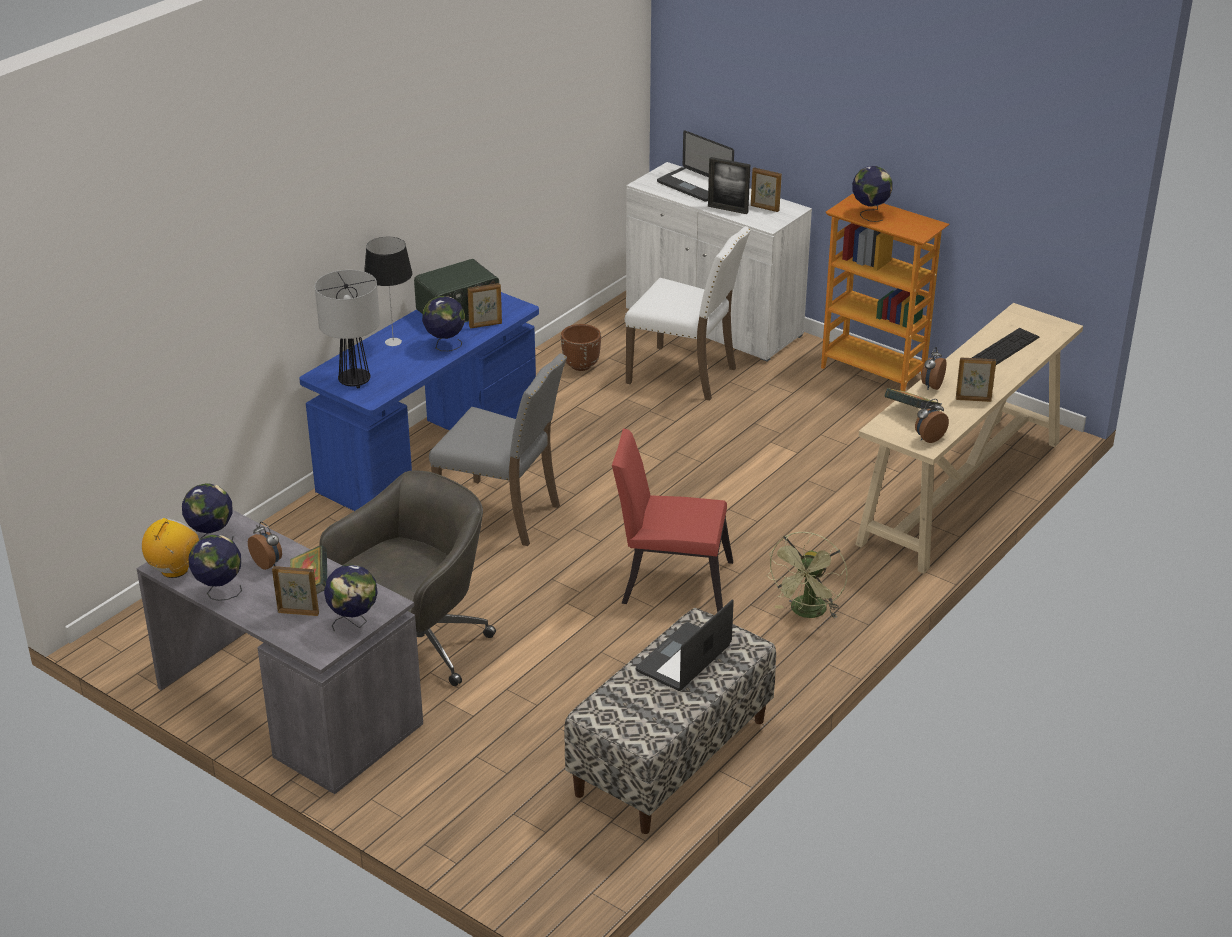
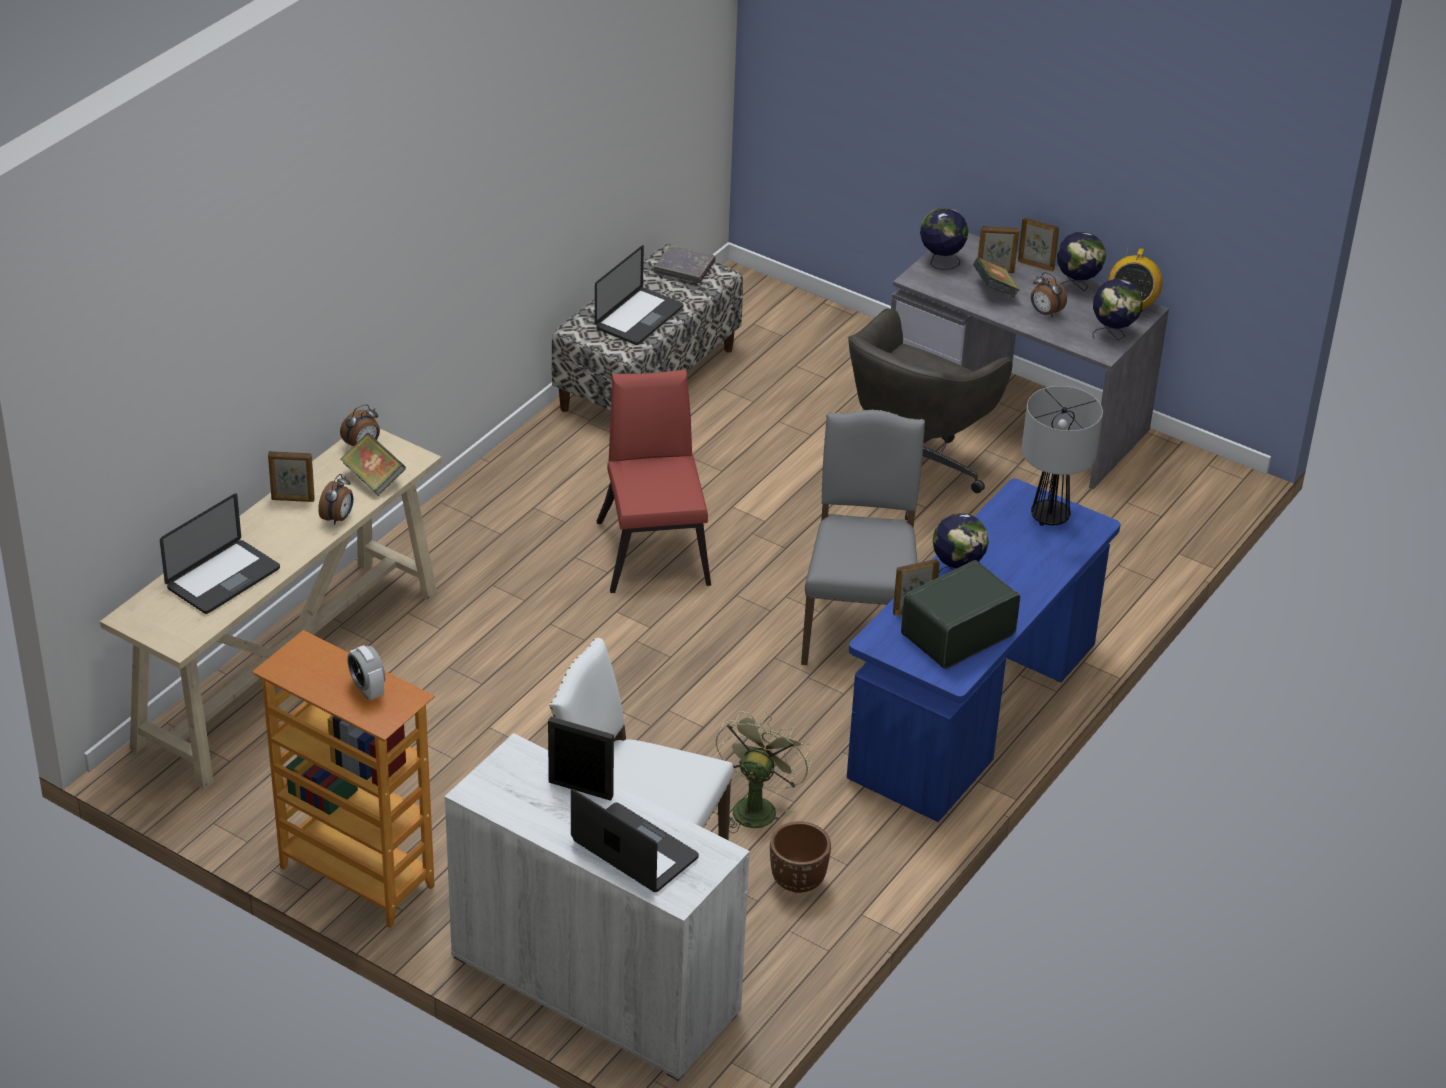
camera: 175 degrees right, 5 degrees up
table lamp [364,237,413,346] -> none
grey chair [429,354,567,546] -> grey chair turned 75 degrees clockwise [801,409,925,665]
red chair [612,429,733,612] -> red chair turned 105 degrees counterclockwise [597,369,711,593]
picture frame [751,167,782,212] -> picture frame moved to [1018,217,1059,272]
green fan [767,532,847,618] -> green fan moved to [716,711,811,833]
globe [852,166,893,222] -> alarm clock [347,645,385,700]
keyboard [972,328,1040,365] -> laptop [160,493,280,614]
none -> grey book [654,245,715,283]

